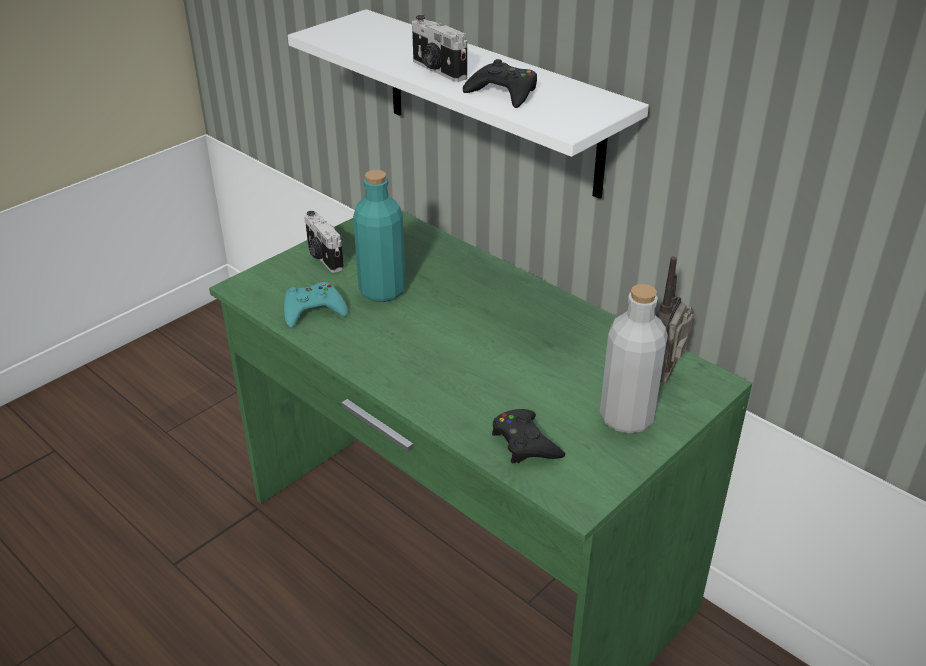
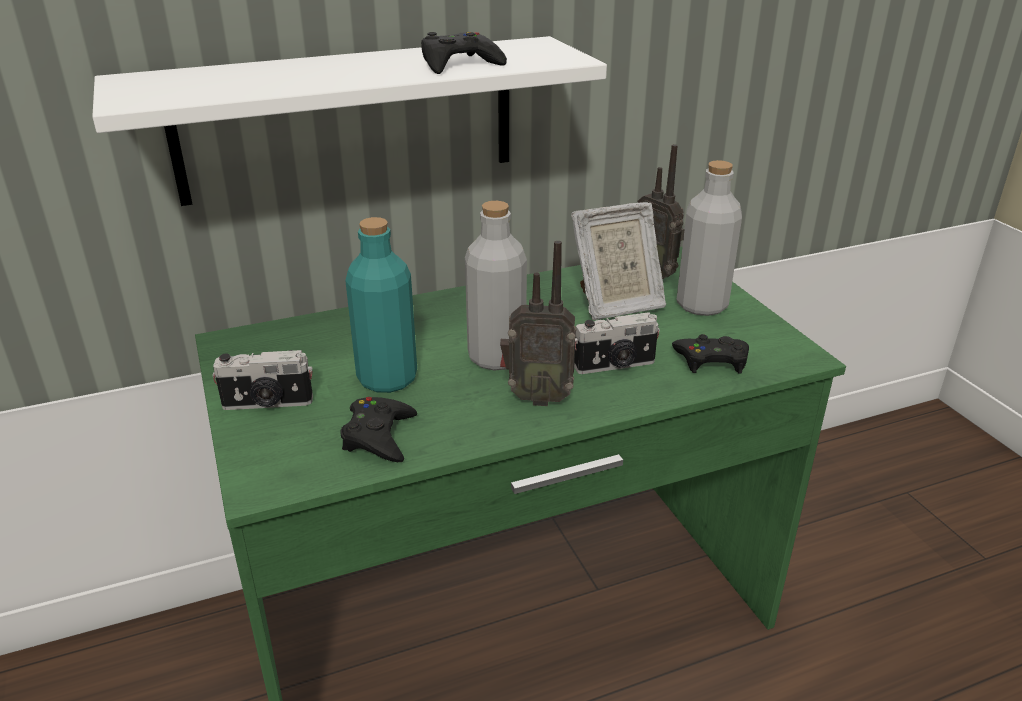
camera: 65 degrees left, 5 degrees down
turquoise game controller [284,282,348,328] -> black game controller [340,397,417,462]
camera [412,15,467,82] -> camera moved to [574,312,660,374]
none -> grey bottle [465,201,527,371]
none -> radio [500,241,576,406]
none -> picture frame [571,202,666,320]

